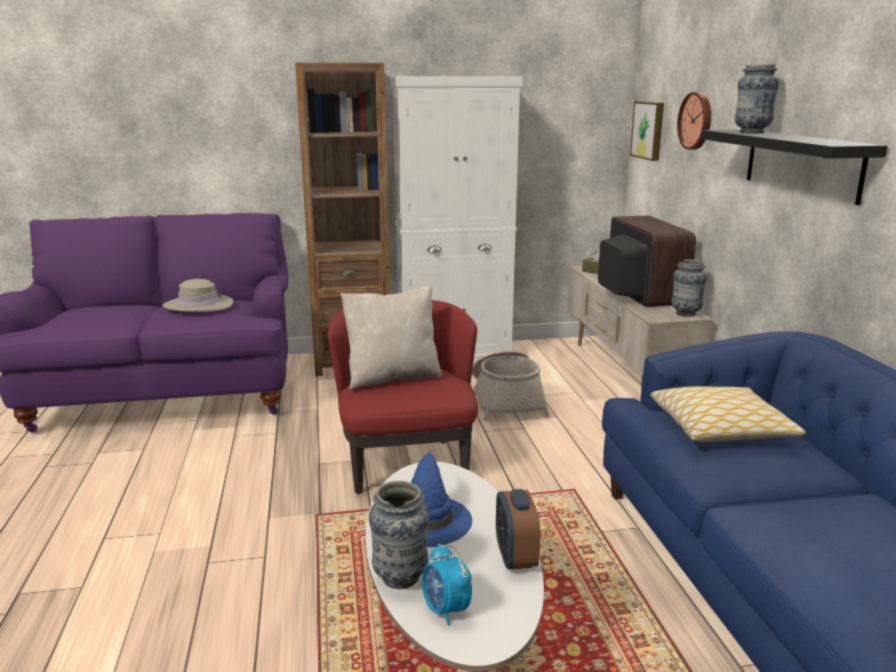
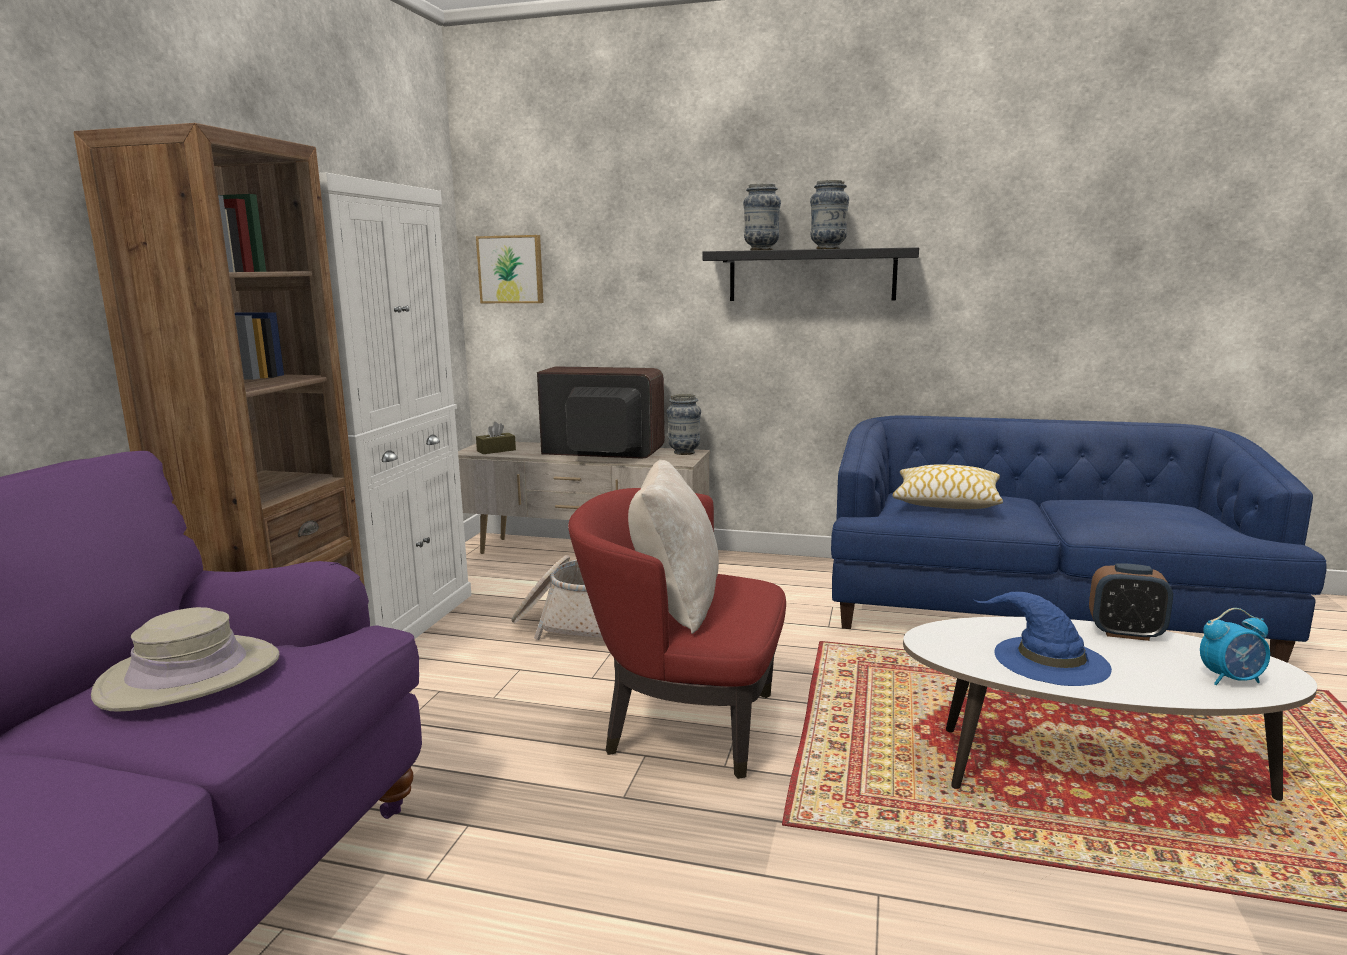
camera: 65 degrees left, 5 degrees down
vase [369,481,429,589] -> vase moved to [810,180,849,249]
wall clock [677,92,711,150] -> none

